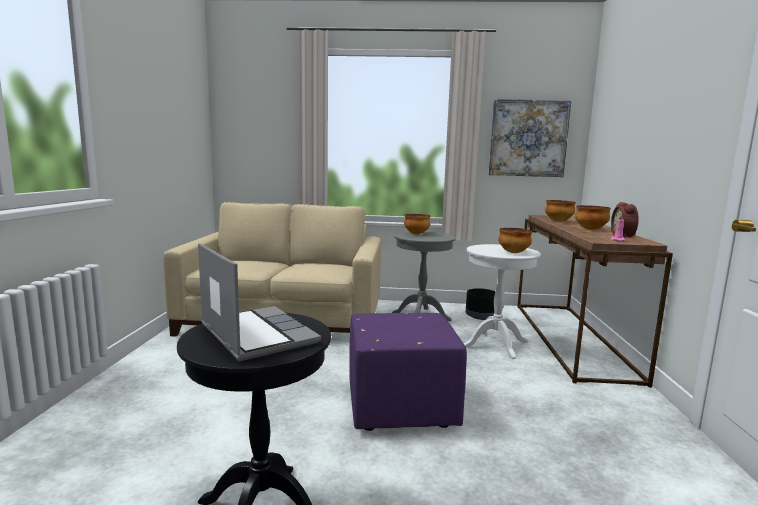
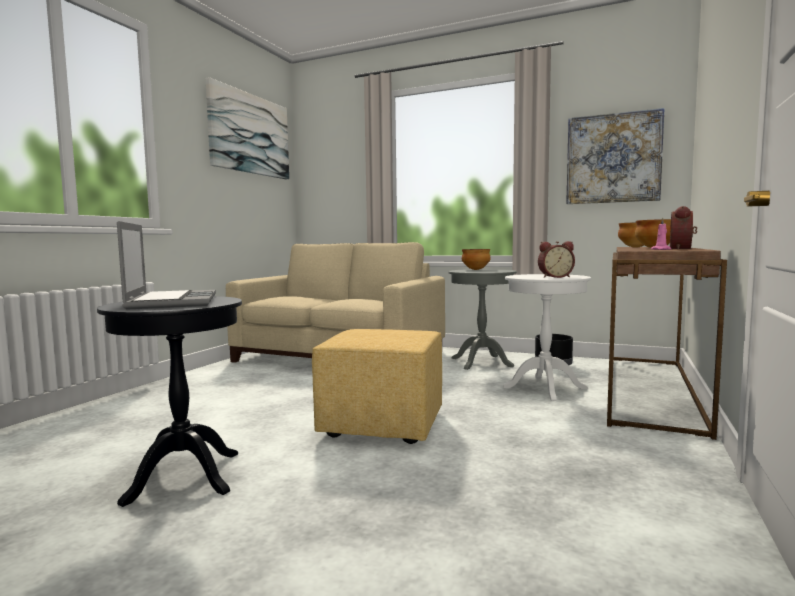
camera: 20 degrees right, 5 degrees down
purple ottoman [349,313,467,431] -> yellow ottoman [312,329,442,444]
bowl [498,228,532,253] -> alarm clock [538,241,575,278]
none -> picture [206,77,289,179]

